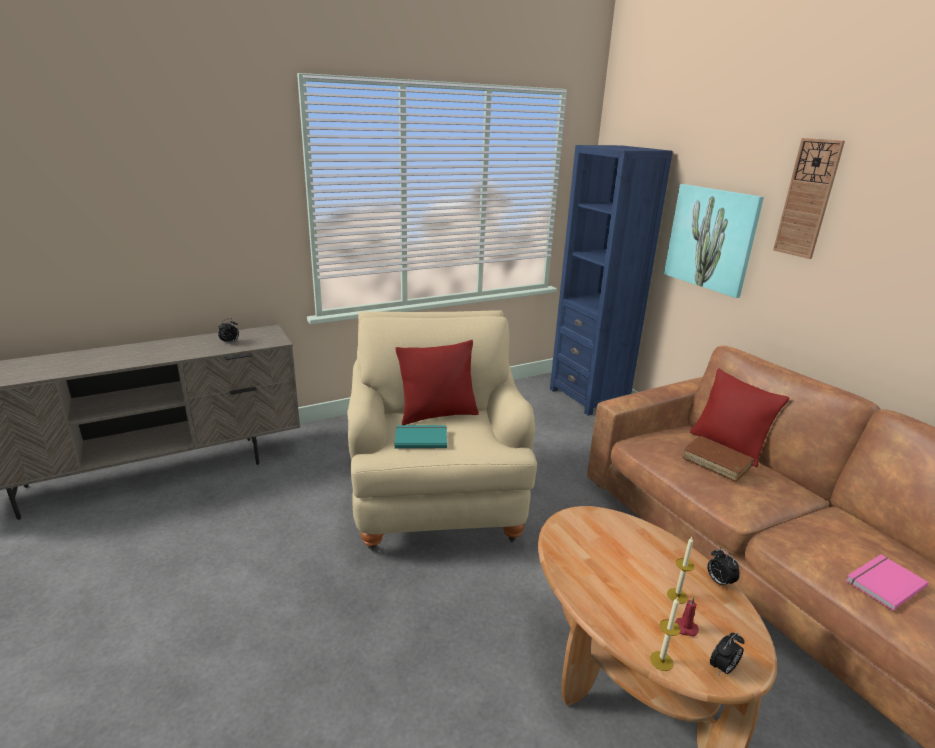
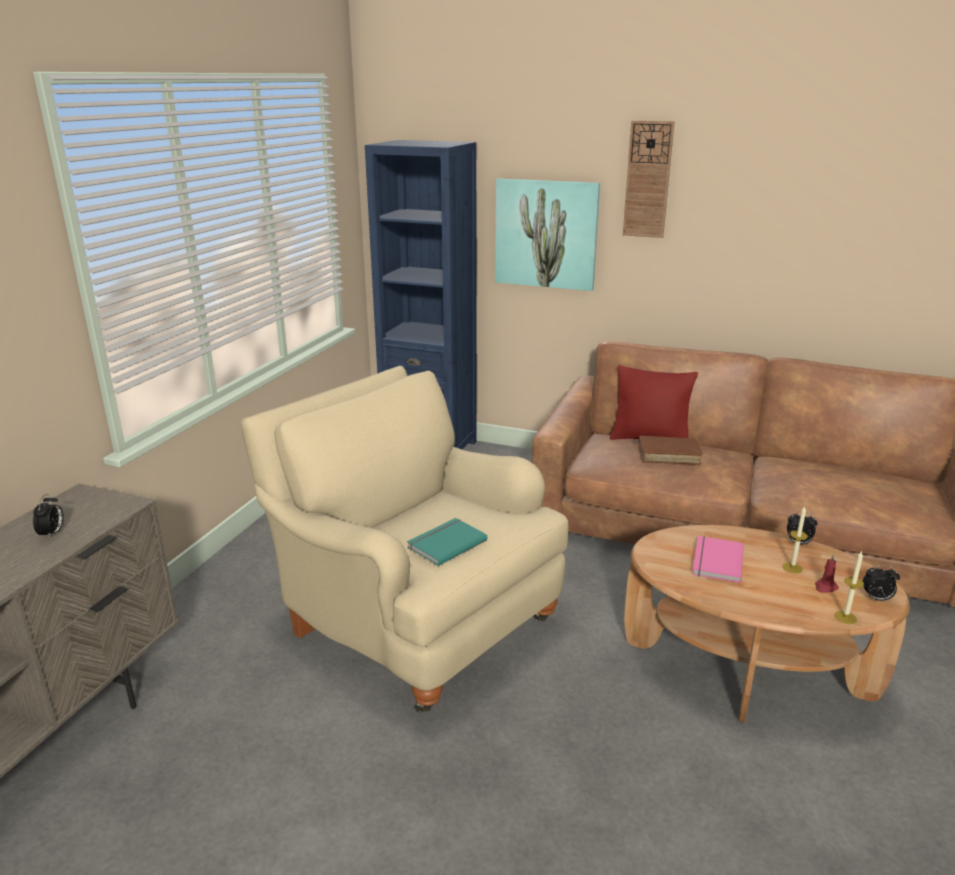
camera: 40 degrees left, 0 degrees up
red pillow [396,340,479,425] -> none
alarm clock [710,632,745,676] -> alarm clock turned 90 degrees clockwise [863,565,900,601]
pink book [845,555,928,611] -> pink book moved to [692,536,743,583]

